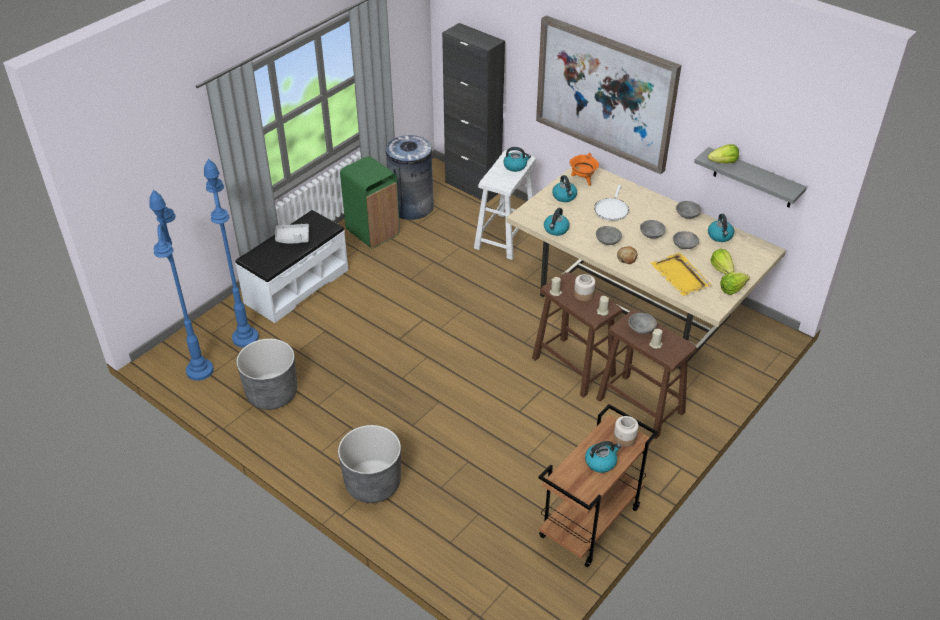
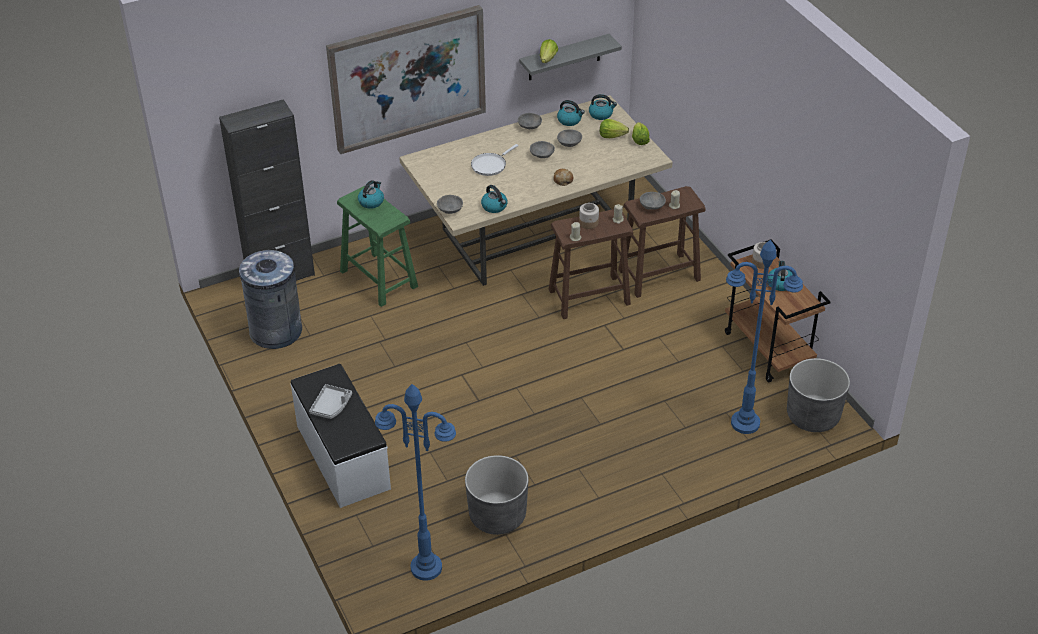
camera: 65 degrees left, 0 degrees up
blue floor lamp [204,159,259,347] -> blue floor lamp moved to [726,240,803,434]
grey planter [338,425,401,503] -> grey planter moved to [787,358,850,432]
green trash can [340,156,400,248] -> none
white stool [474,150,536,260] -> green stool [337,186,418,307]
kettle [552,175,577,202] -> kettle moved to [589,94,617,120]
orange cooking pot [569,153,599,186] -> none
white frying pan [594,185,629,221] -> white frying pan turned 90 degrees clockwise [471,144,518,176]
grey bowl [596,226,622,245] -> grey bowl moved to [437,195,463,214]
yellow tray [650,252,713,296] -> none

